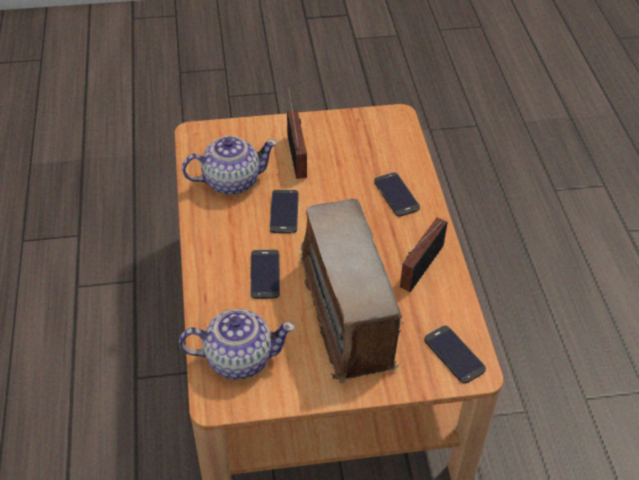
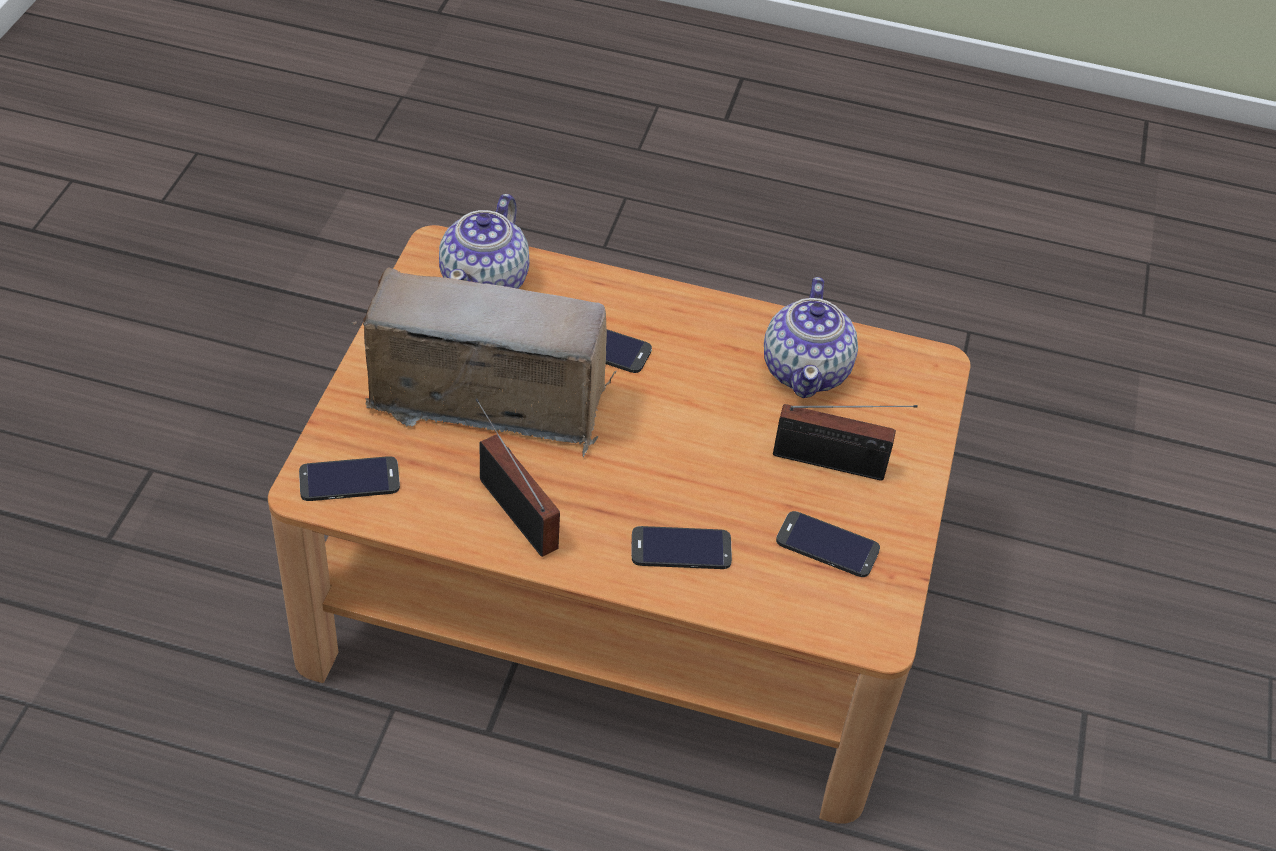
camera: 110 degrees right, 0 degrees up
phone [270,189,299,233] -> phone moved to [776,511,880,577]

